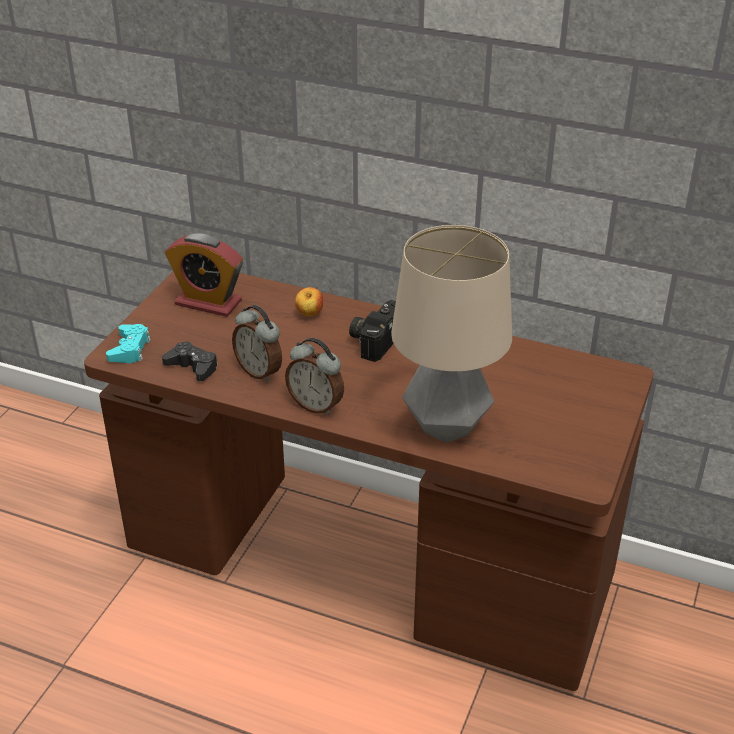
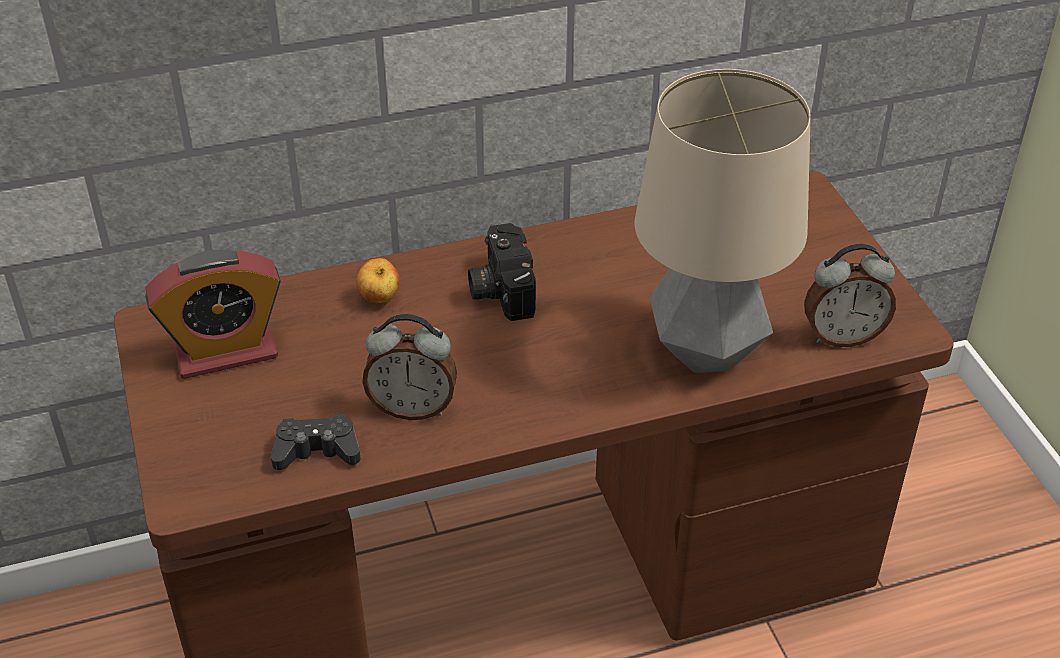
camera: 40 degrees left, 5 degrees up
turquoise game controller [106,324,151,363] -> none
alarm clock [285,338,344,415] -> alarm clock moved to [804,244,896,347]

